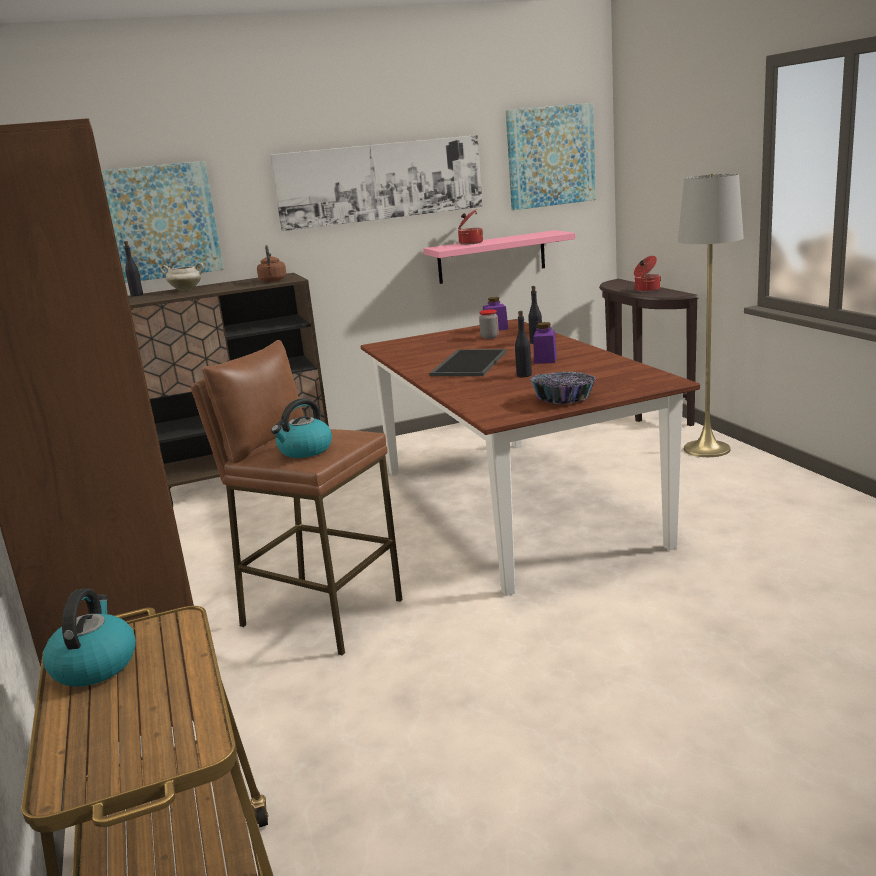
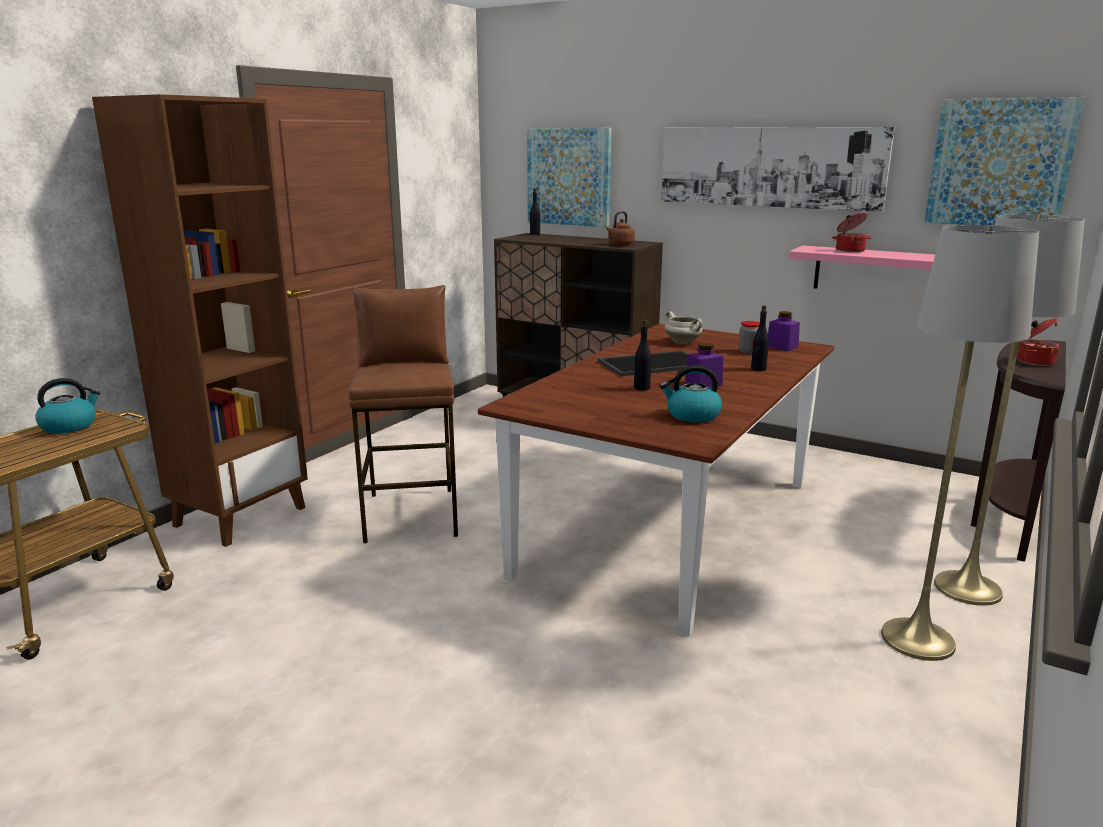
camera: 50 degrees right, 0 degrees up
white cooking pot [160,262,204,291] -> white cooking pot moved to [664,311,703,344]
kettle [271,399,332,458] -> kettle moved to [660,365,722,422]
bowl [530,372,596,404] -> none
none -> grey floor lamp [881,225,1039,661]

